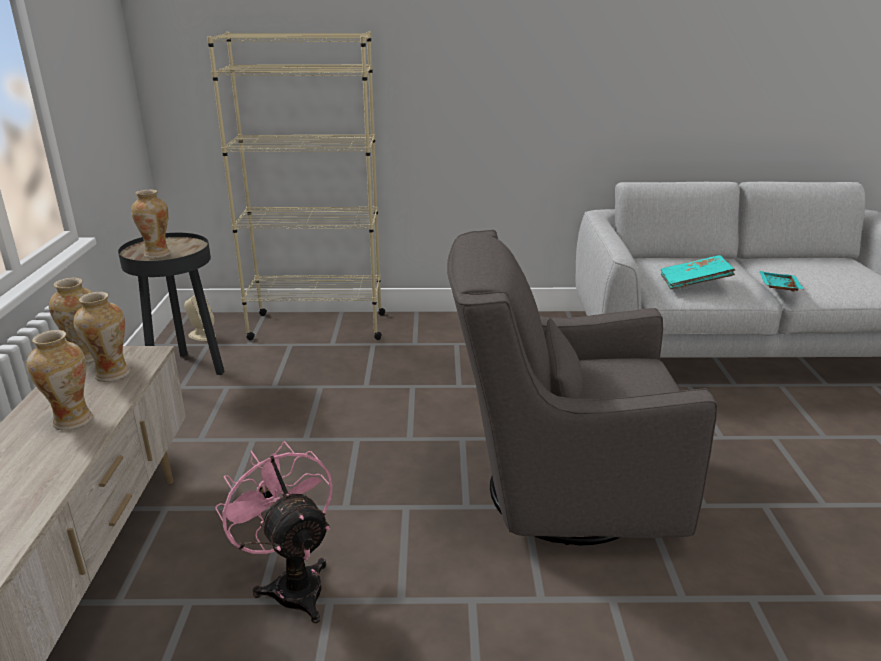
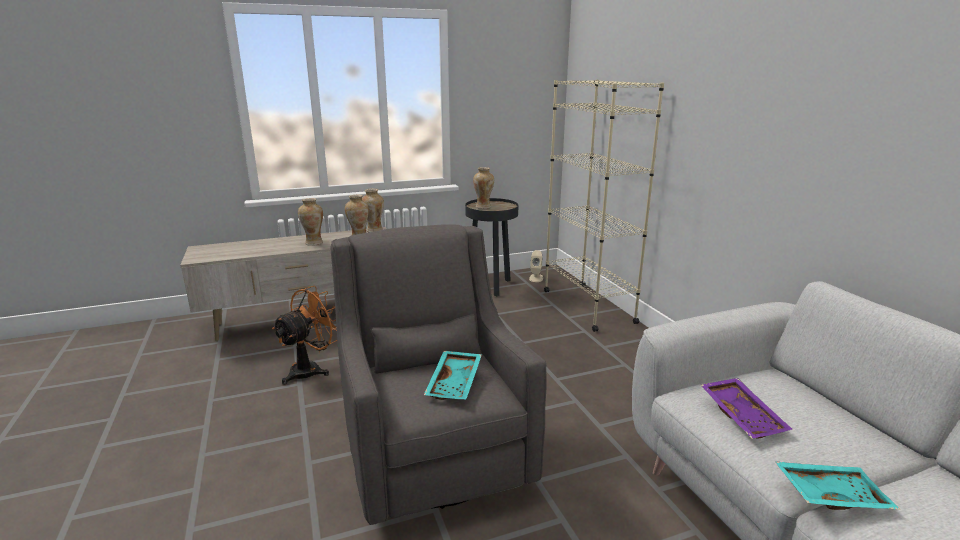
camera: 70 degrees right, 5 degrees down
pink fan [215,441,332,623] -> orange fan [272,286,337,385]
turquoise book [661,255,735,290] -> purple tray [701,378,792,439]
none -> turquoise tray [424,351,482,400]

